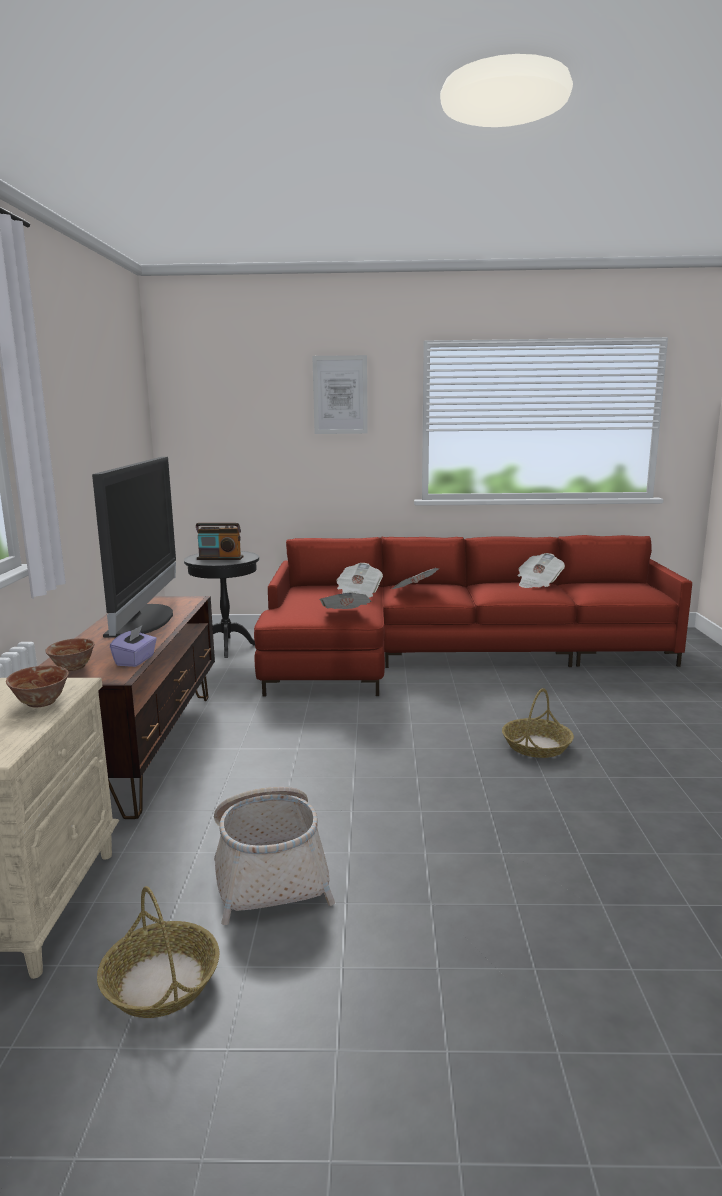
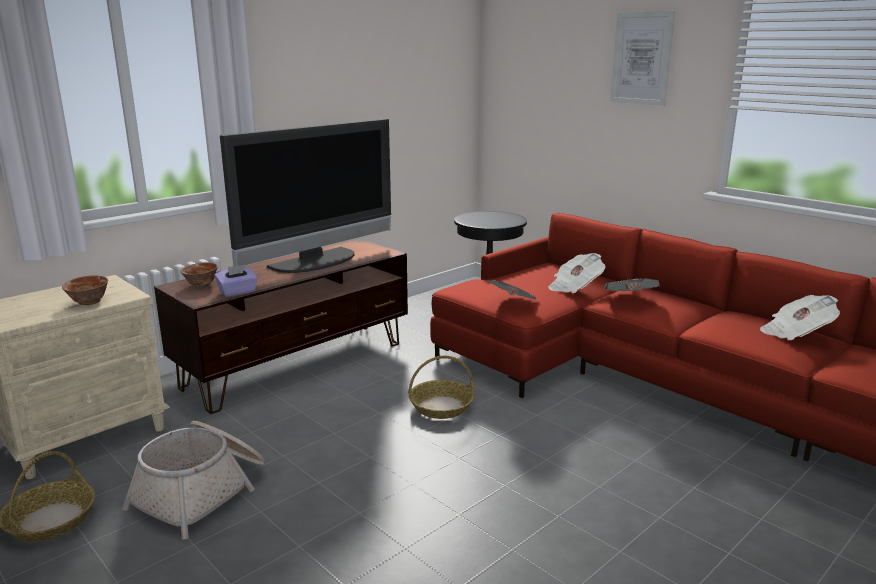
camera: 45 degrees right, 5 degrees up
radio [196,523,244,560] -> none
basket [502,688,574,758] -> basket moved to [408,356,474,419]

